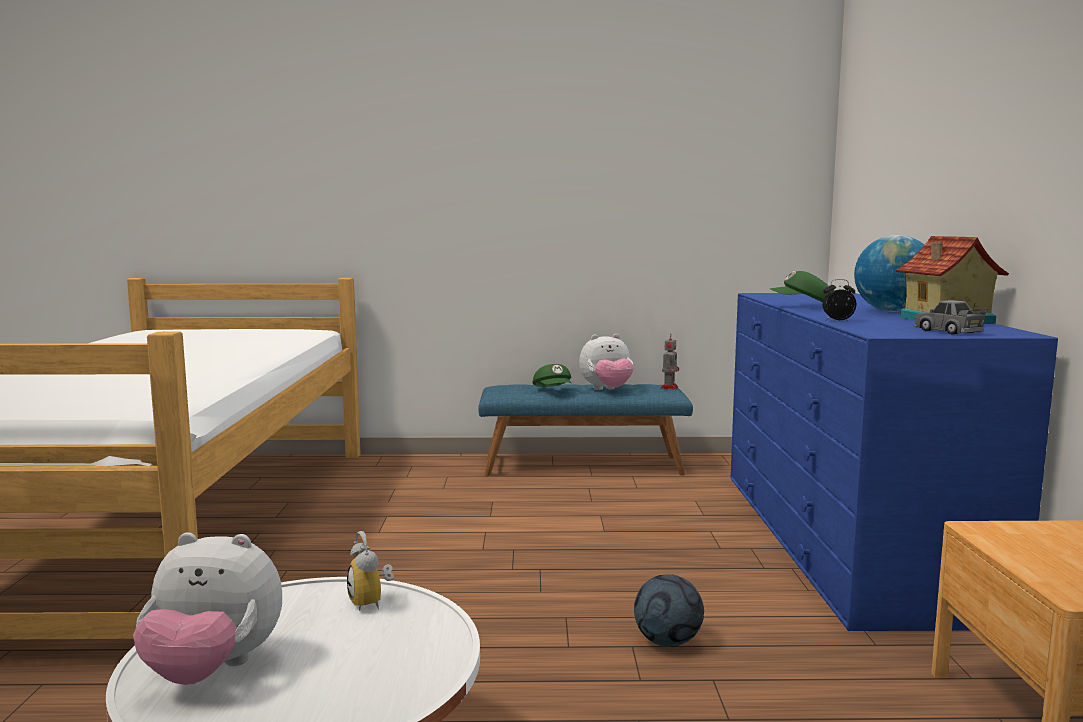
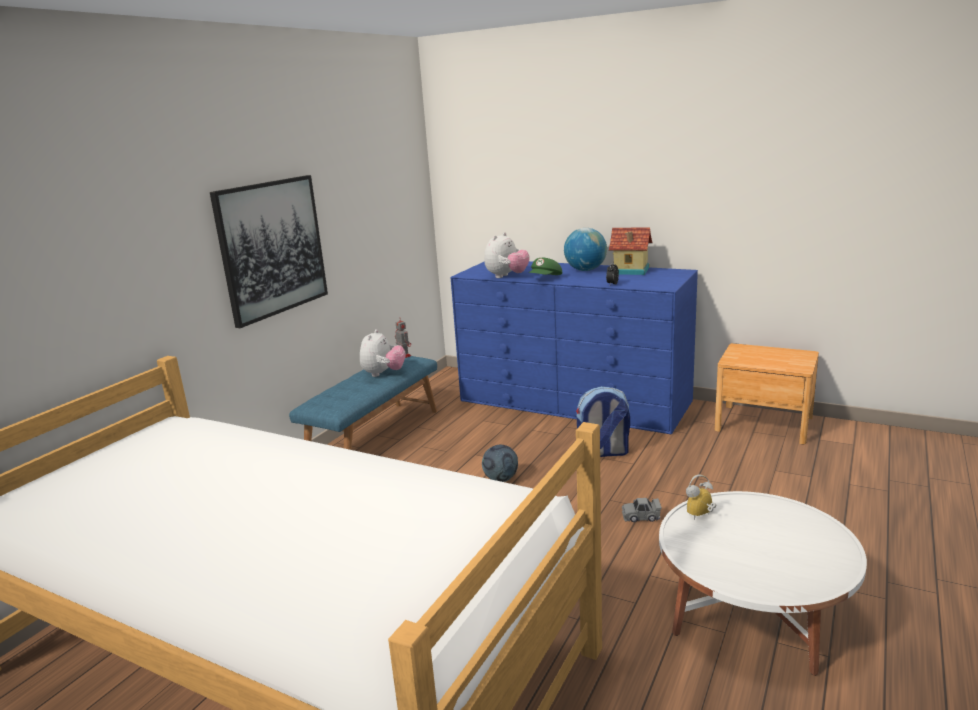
camera: 60 degrees left, 10 degrees up
plush toy [133,532,282,685] -> plush toy moved to [484,232,530,278]
alarm clock [347,531,394,611] -> alarm clock turned 150 degrees clockwise [686,475,716,520]
green cap [533,364,571,387] -> none
football [634,574,704,647] -> football moved to [482,445,518,482]
grey toy car [914,300,988,334] -> grey toy car moved to [622,498,662,522]
none -> picture [210,175,328,328]
none -> backpack [576,386,630,457]

